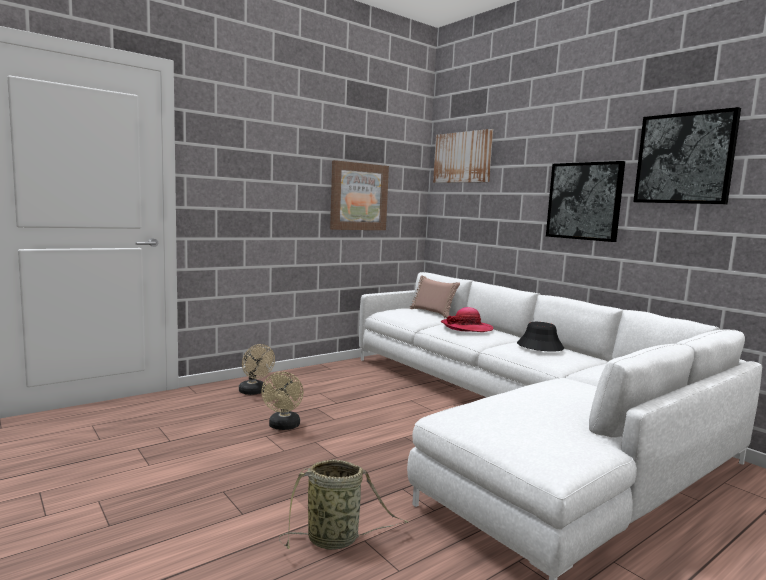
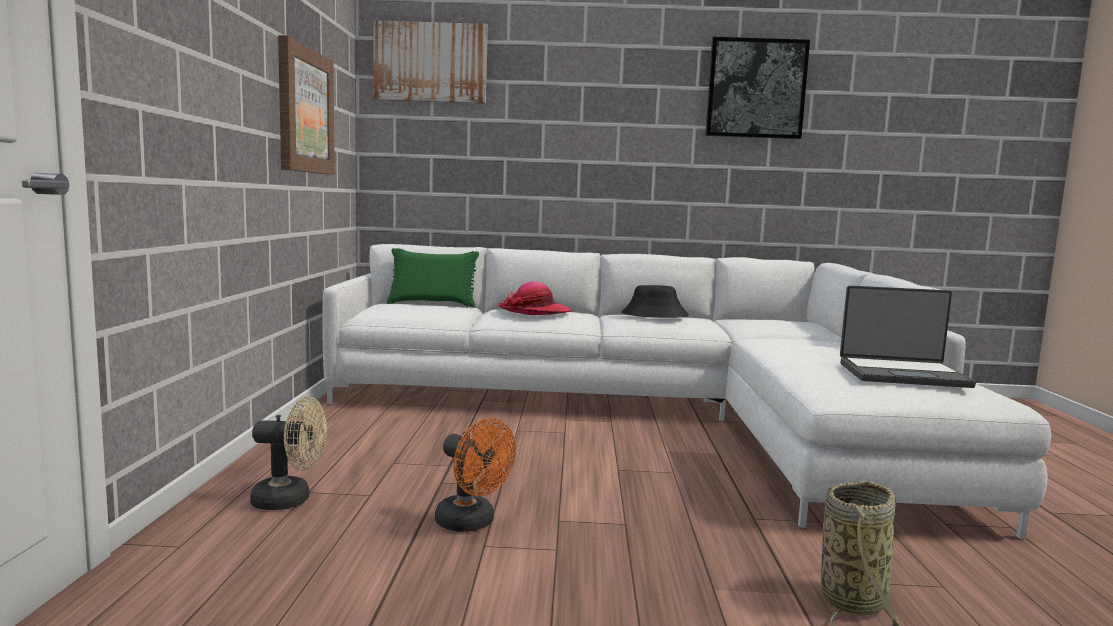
camera: 50 degrees left, 0 degrees up
beige fan [261,372,303,430] -> orange fan [435,418,516,532]
beige pillow [410,275,460,318] -> green pillow [387,248,479,307]
picture [546,161,625,242] -> none
none -> laptop [840,285,976,388]

